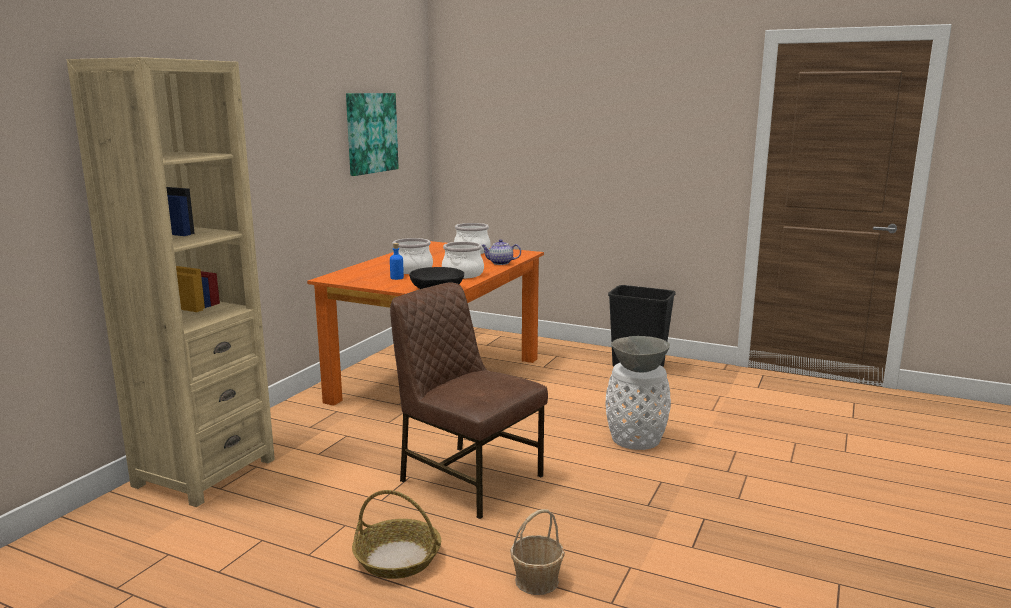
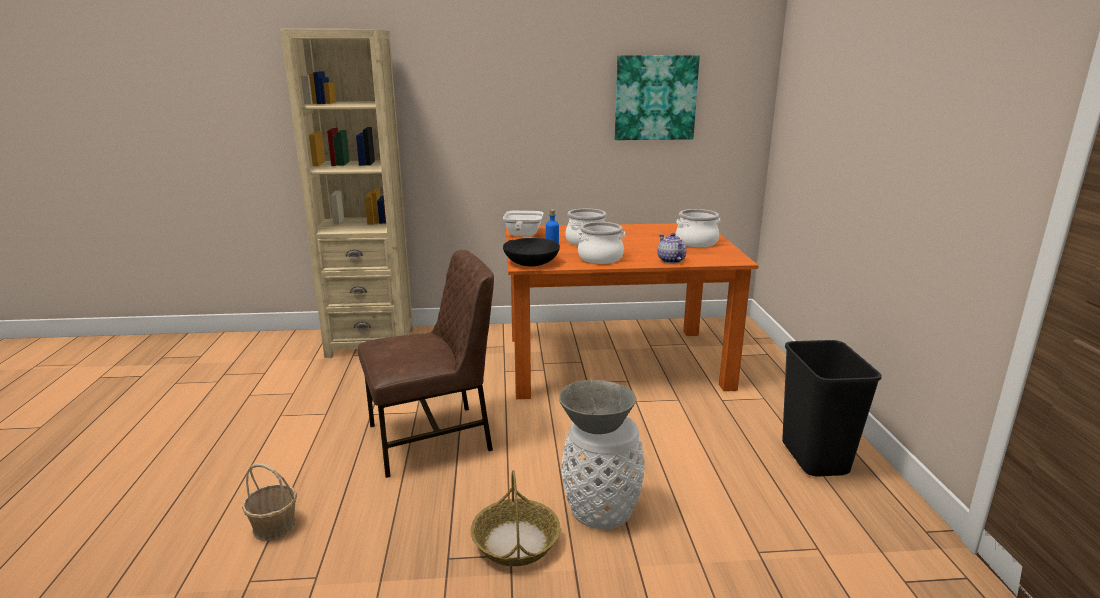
camera: 60 degrees right, 5 degrees up
basket [352,490,441,579] -> basket moved to [471,470,560,566]
brown chair [390,283,548,519] -> brown chair turned 60 degrees clockwise [358,250,494,478]
none -> frying pan [503,211,544,237]

